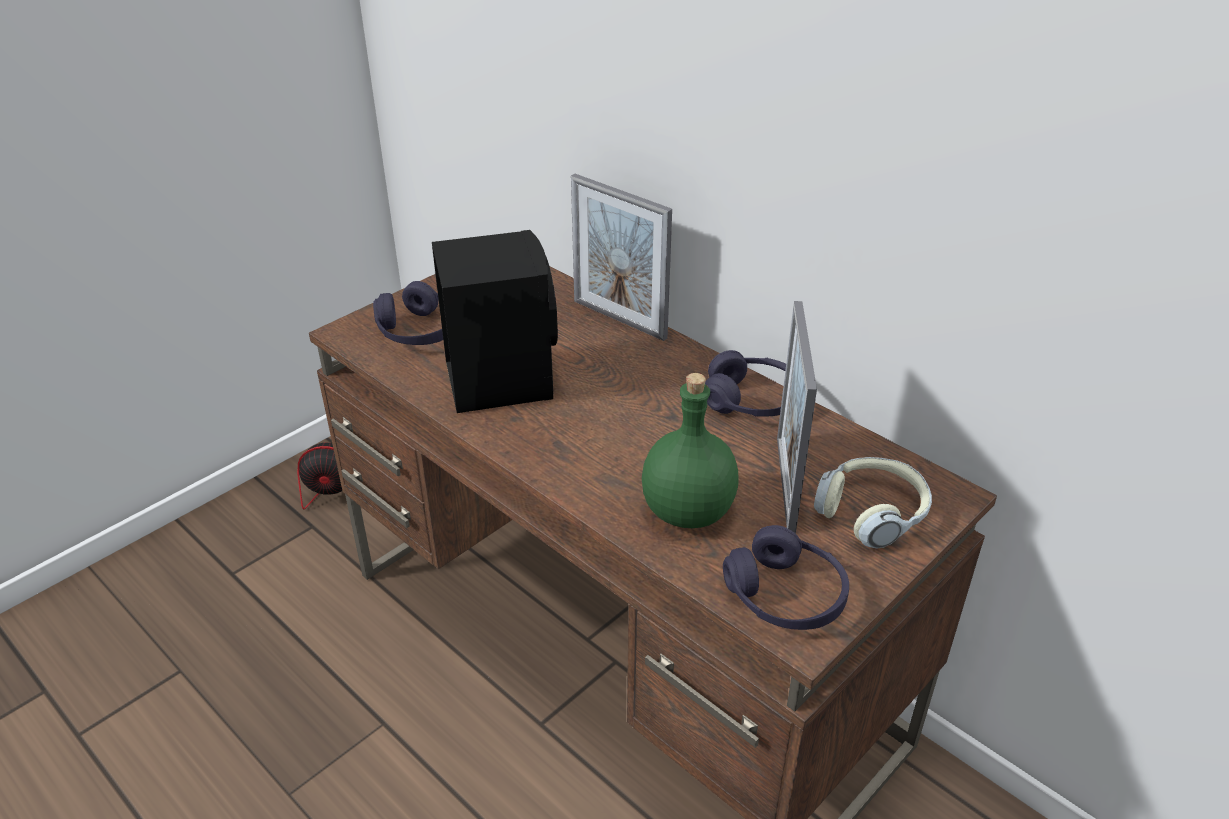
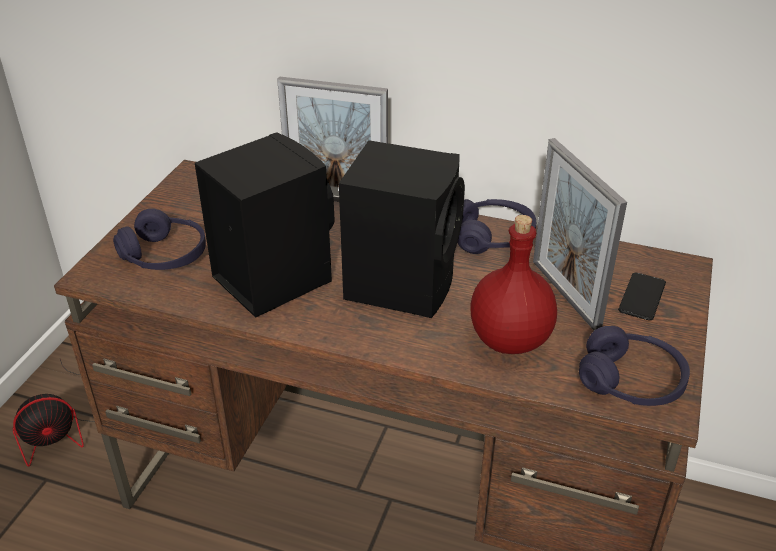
camera: 25 degrees left, 0 degrees up
green bottle [642,373,739,528] -> red bottle [470,215,557,354]
headphones [814,457,932,548] -> phone [618,273,666,320]
none -> black speaker [339,140,465,318]

